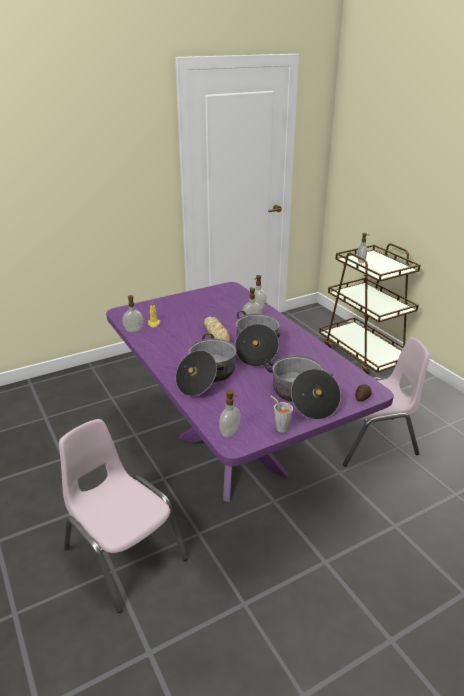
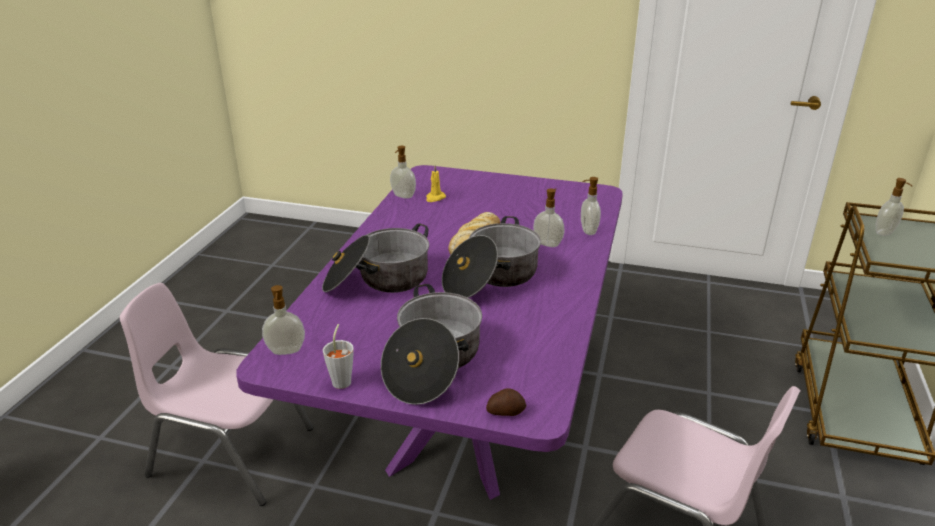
camera: 45 degrees right, 0 degrees up
pink chair [59,419,188,613] -> pink chair turned 75 degrees counterclockwise [120,283,313,506]

